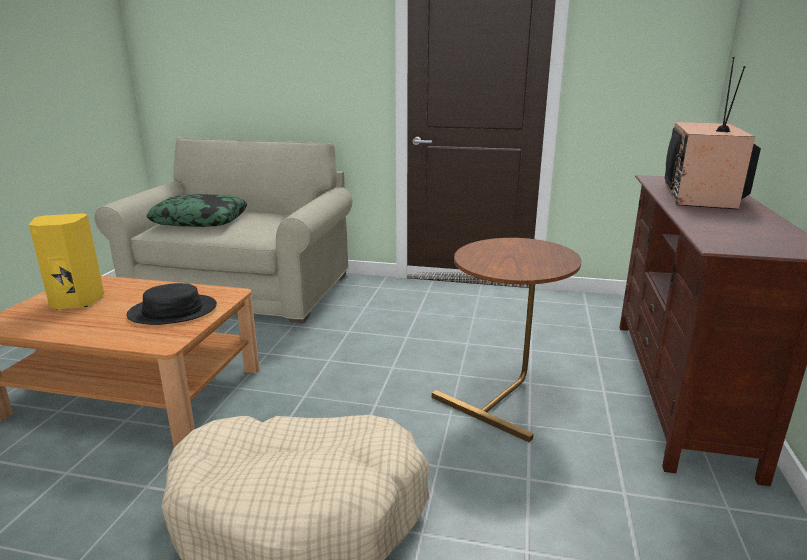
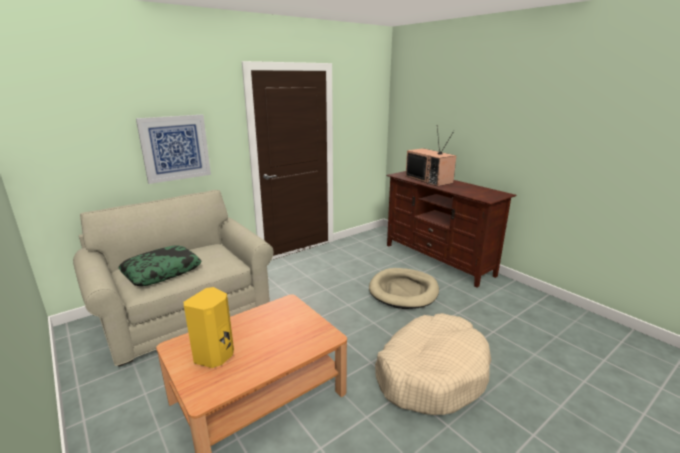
camera: 50 degrees left, 0 degrees up
black hat [126,283,217,325] -> none
brown side table [432,238,582,442] -> beige dog bed [369,268,439,309]
none -> picture [136,115,211,184]

